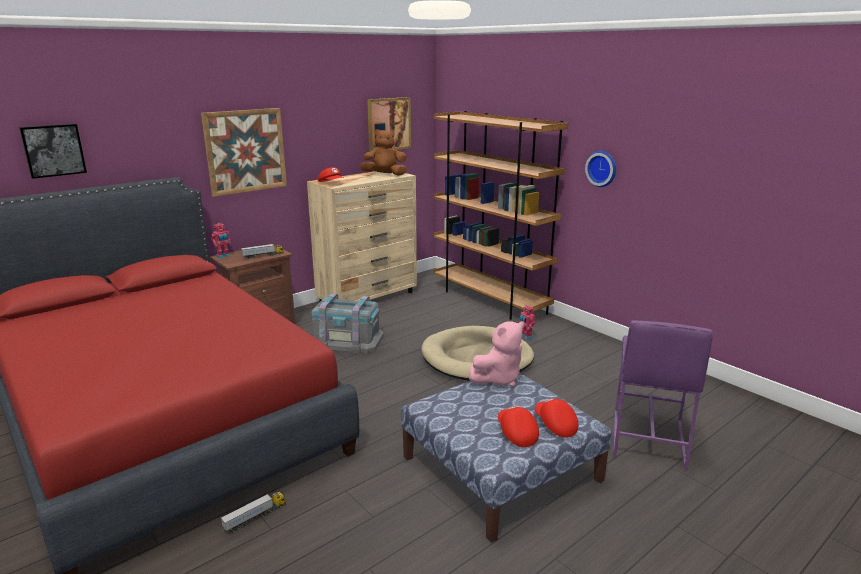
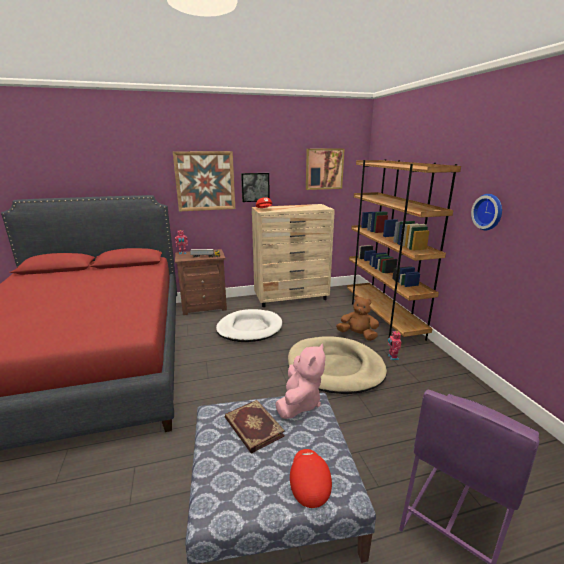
camera: 25 degrees right, 0 degrees up
picture [19,124,87,179] -> picture moved to [241,173,270,202]
toy truck [221,492,285,533] -> none
grey storage box [311,294,384,354] -> white dog bed [216,309,282,342]
brown plush toy [360,129,407,176] -> brown plush toy moved to [336,295,379,341]
pink plush toy [469,321,525,387] -> pink plush toy turned 60 degrees counterclockwise [276,343,325,419]
red cap [498,406,539,447] -> none
none -> book [225,400,285,453]

